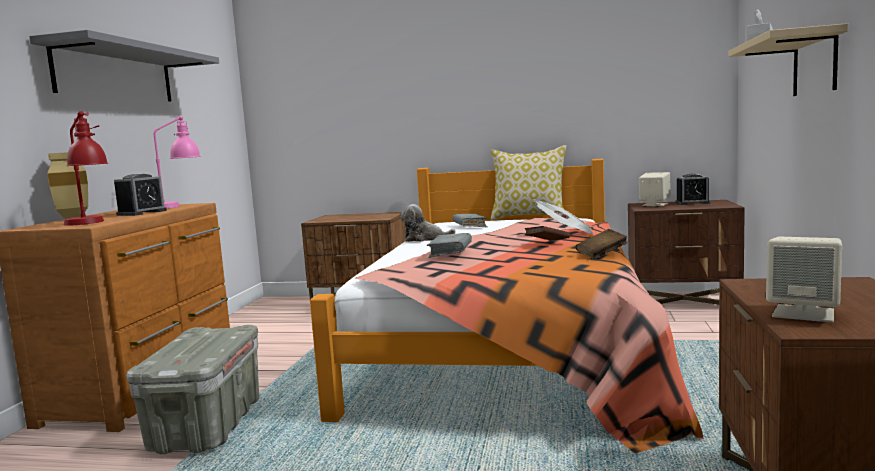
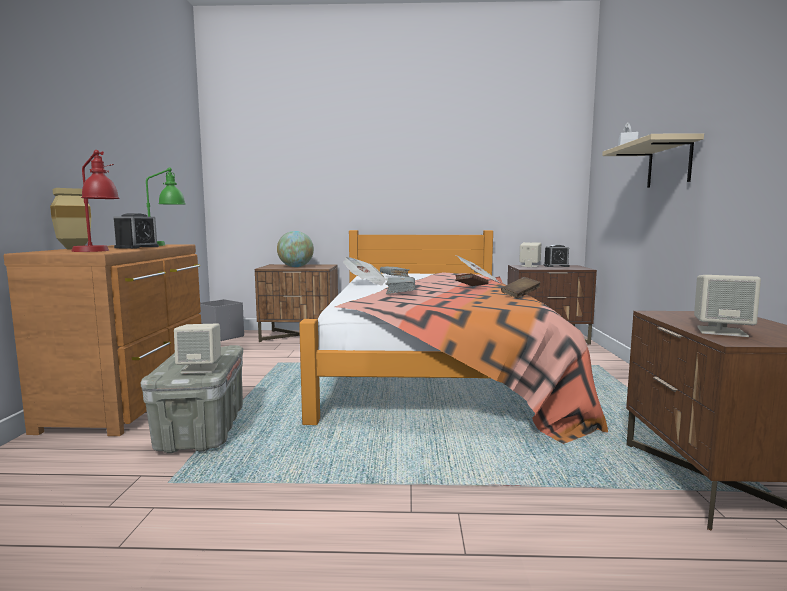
camera: 10 degrees left, 0 degrees up
grey shelf [29,30,219,101] -> none
pink table lamp [154,115,201,209] -> green table lamp [146,168,185,246]
plush toy [400,204,455,242] -> newspaper [343,257,387,285]
pillow [491,145,566,220] -> none
none -> beige speaker [174,324,221,374]
none -> grey storage box [199,299,244,341]
none -> globe [277,231,314,267]

